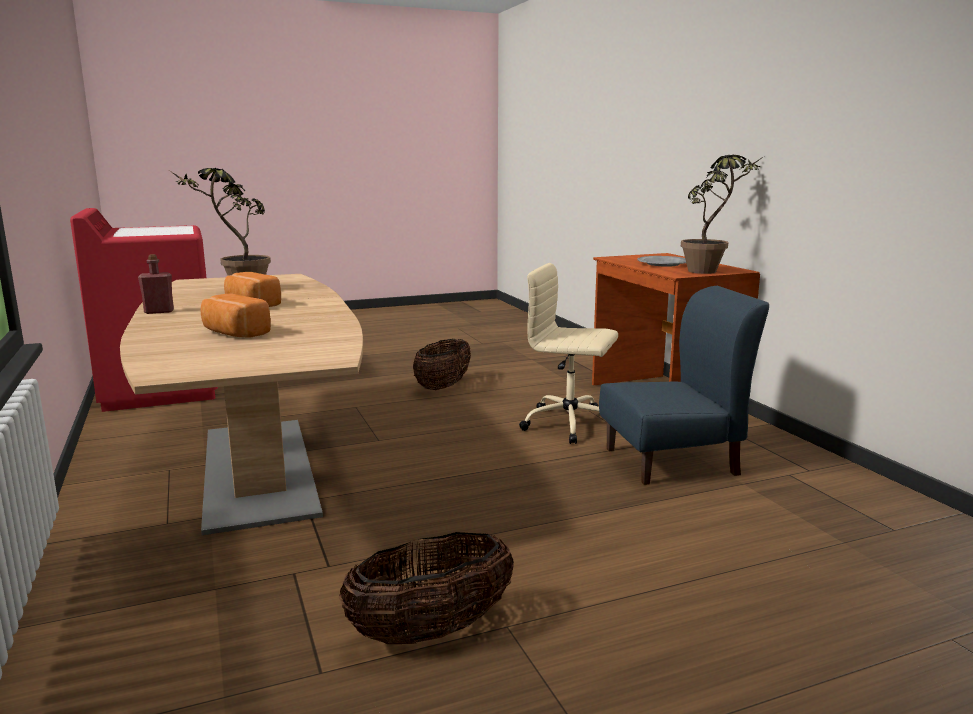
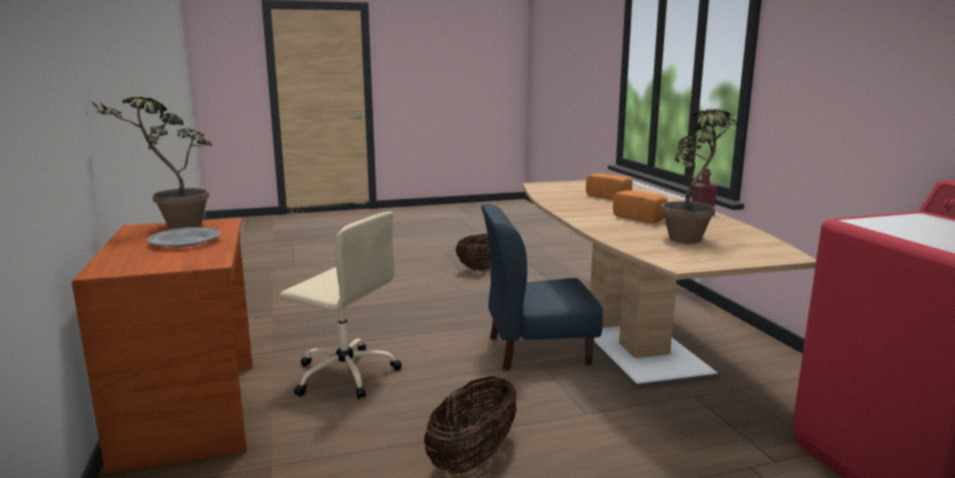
camera: 175 degrees left, 0 degrees up
blue chair [599,286,769,485] -> blue chair moved to [481,204,603,370]

